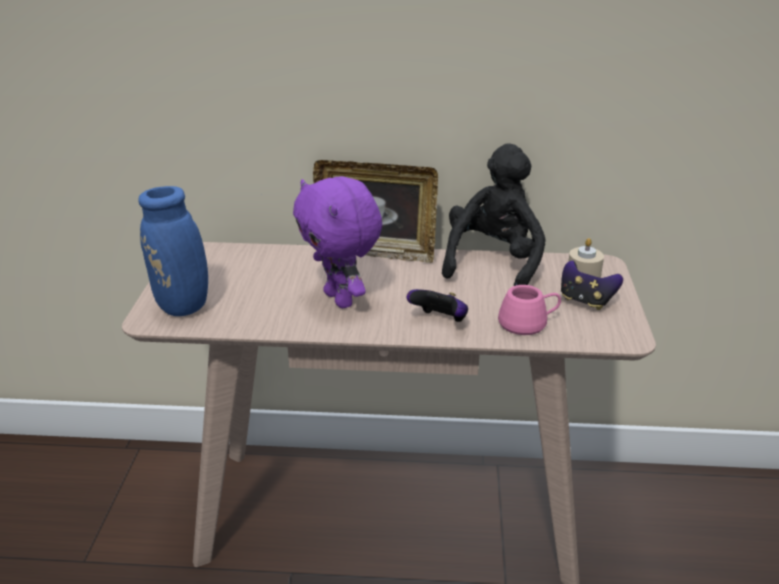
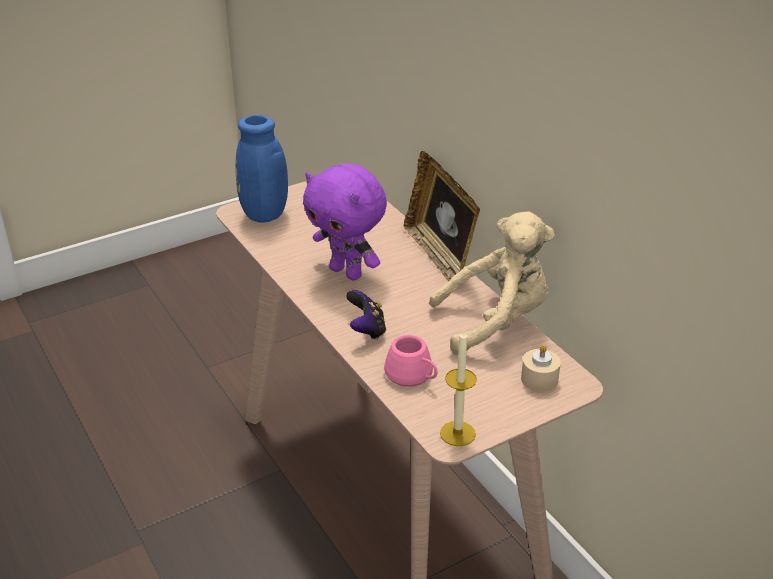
camera: 55 degrees right, 5 degrees up
purple plush toy [293,176,382,308] -> purple plush toy turned 75 degrees counterclockwise [303,163,387,280]
black plush toy [442,143,546,286] -> beige plush toy [429,212,555,355]
game controller [561,261,623,310] -> none
none -> candle [440,330,477,446]

